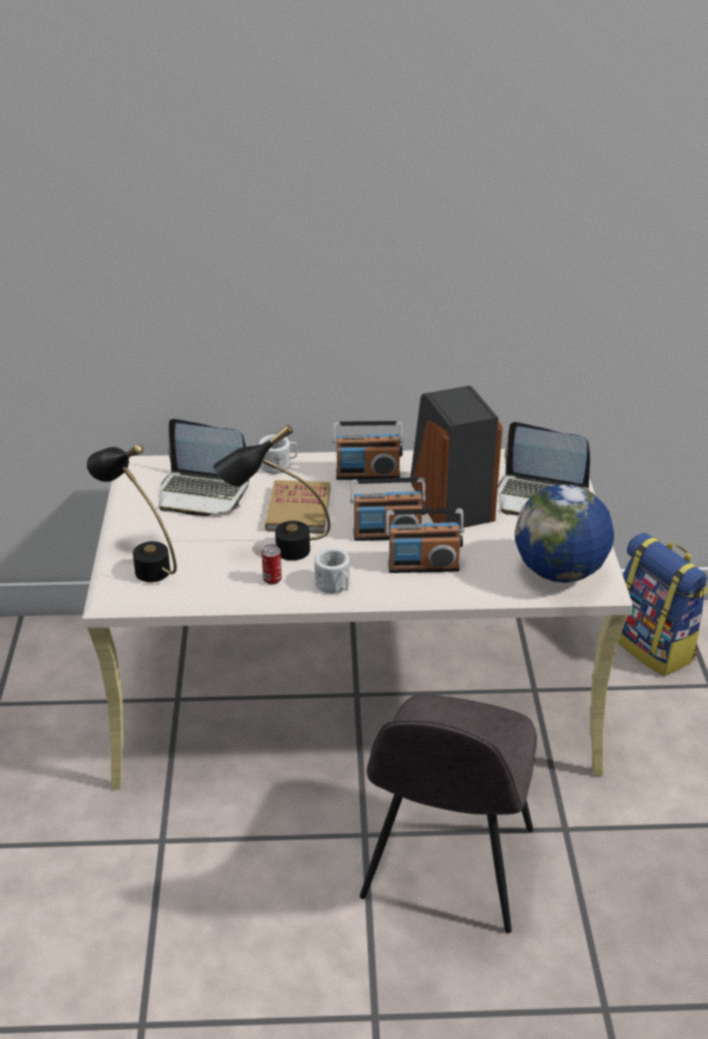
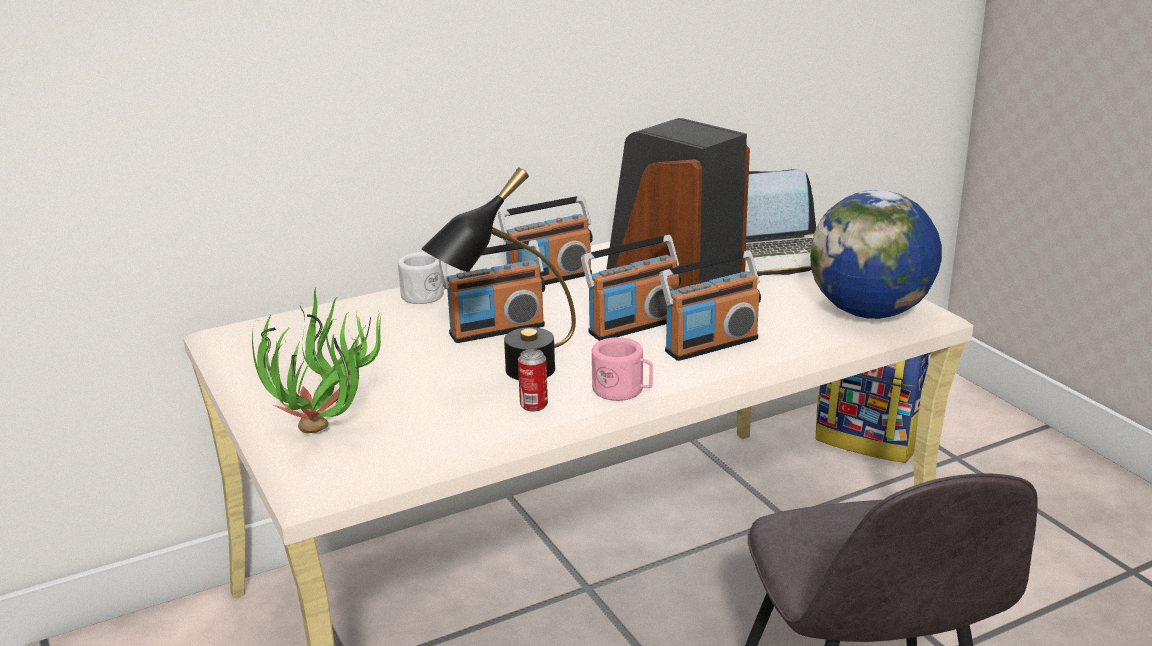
camera: 25 degrees left, 10 degrees down
black table lamp [87,444,177,582] -> potted plant [252,287,381,433]
laptop [159,419,249,516] -> none
book [265,480,330,534] -> radio [439,240,545,343]
white mug [314,548,350,594] -> pink mug [592,337,653,401]

